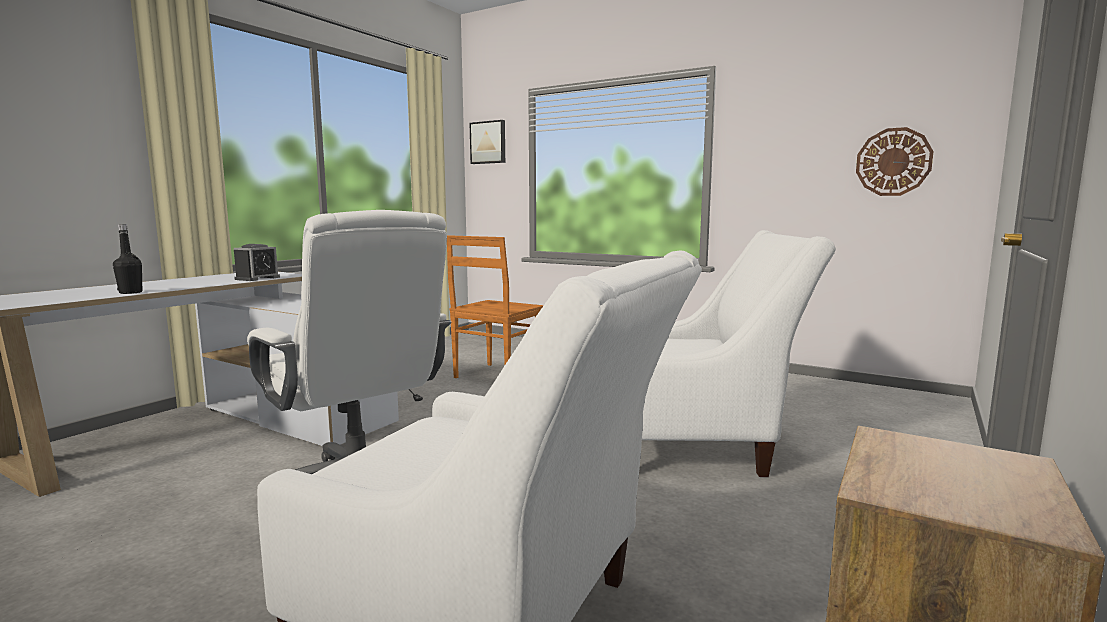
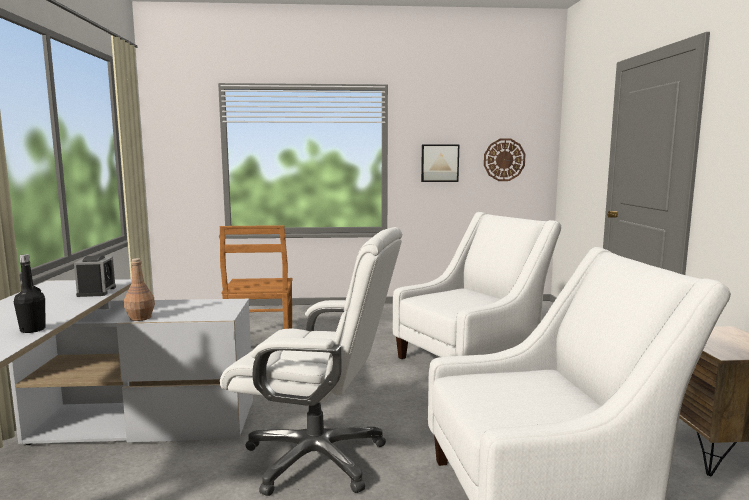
camera: 35 degrees left, 0 degrees up
picture [470,120,505,164] -> picture moved to [421,145,459,182]
none -> brown bottle [124,258,155,321]

